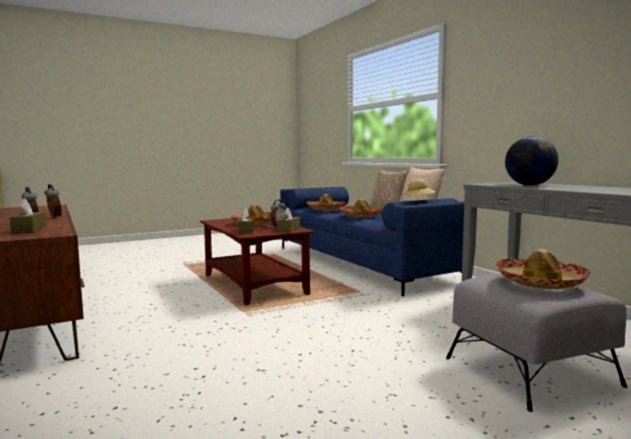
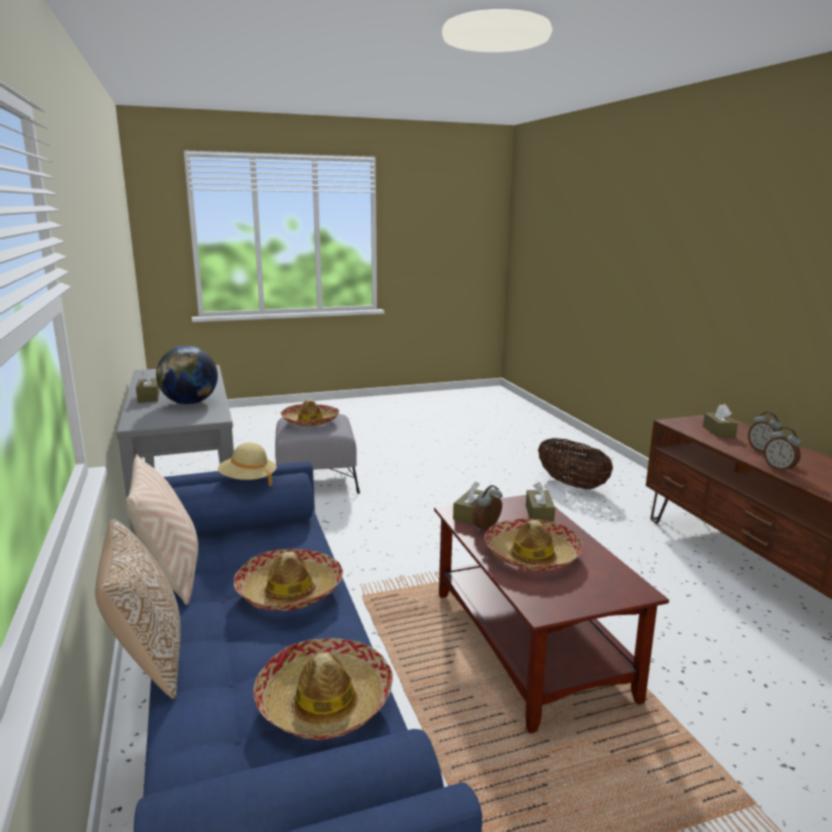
camera: 170 degrees left, 10 degrees up
none -> brown tissue box [136,369,159,403]
none -> basket [538,438,613,489]

